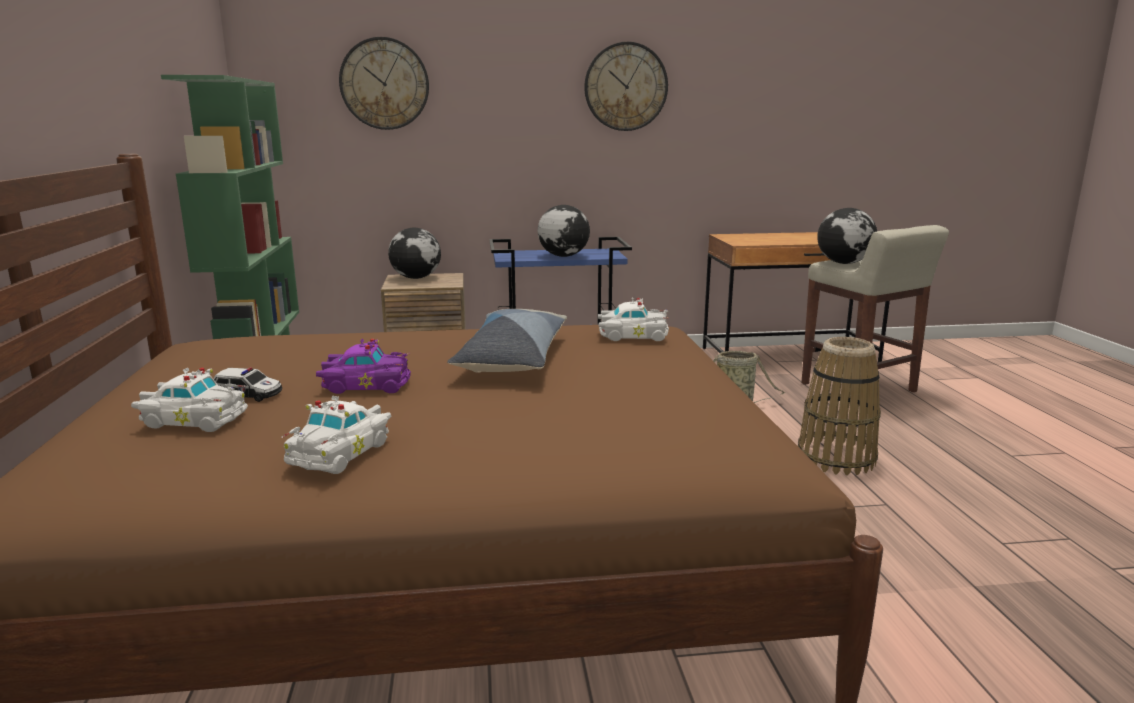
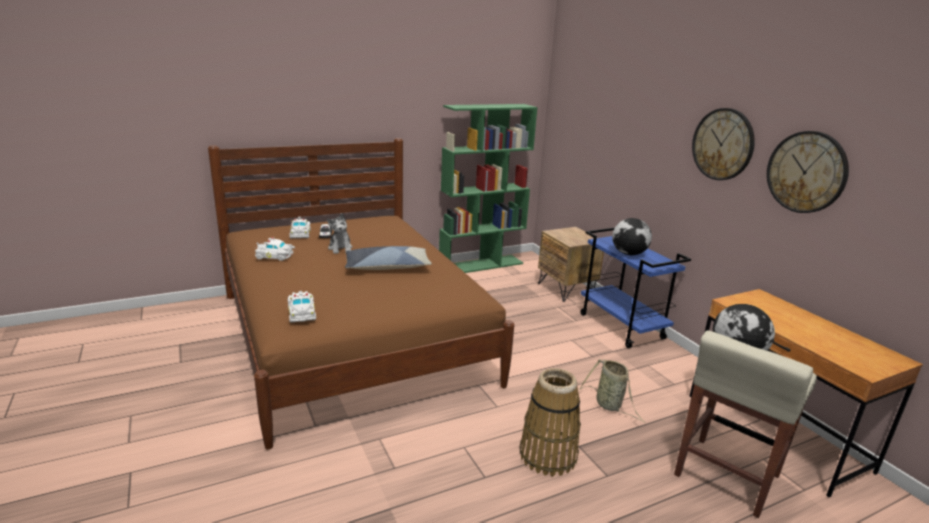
camera: 70 degrees right, 5 degrees up
purple toy car [316,339,411,394] -> plush toy [327,213,353,254]
wall clock [339,37,429,130] -> wall clock moved to [767,131,849,213]
globe [388,228,441,279] -> none
white toy car [598,297,669,341] -> white toy car moved to [288,291,316,322]

